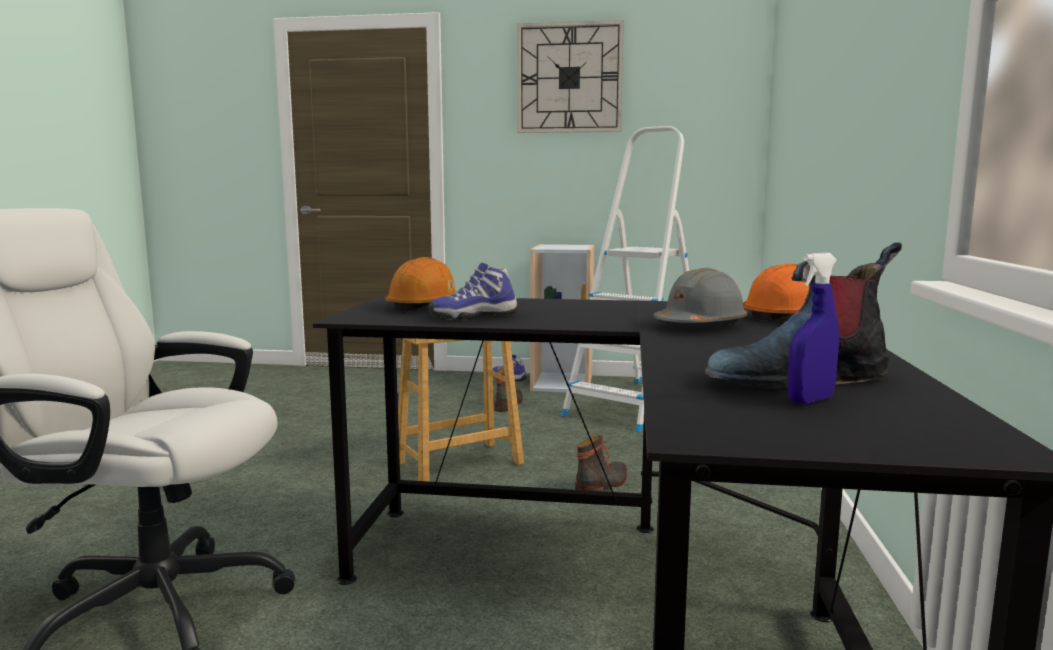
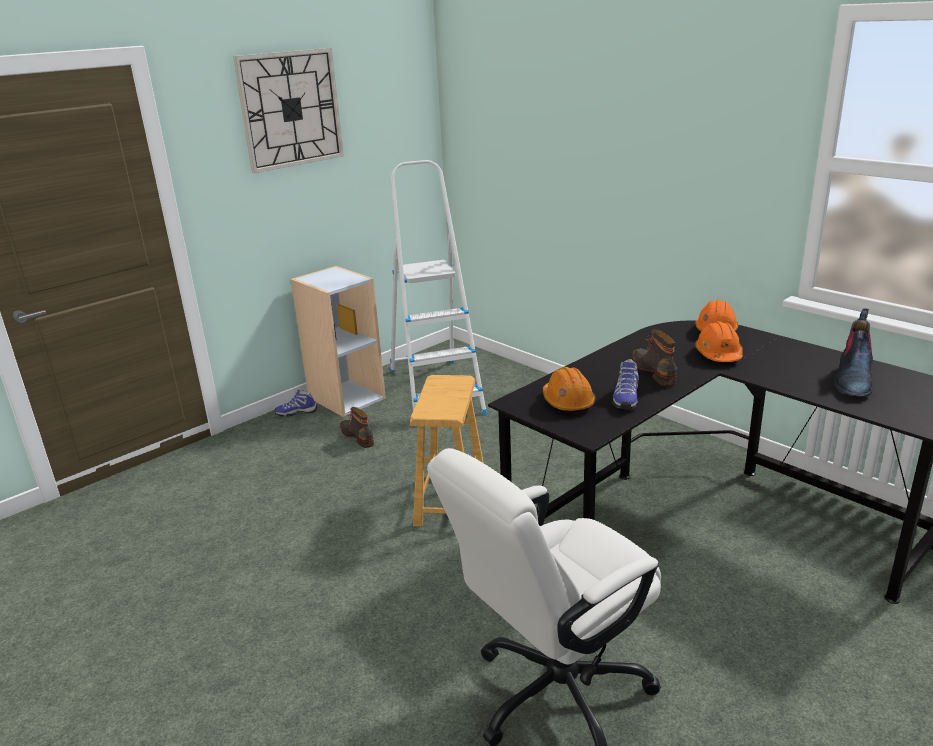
camera: 50 degrees left, 15 degrees up
boot [575,435,627,491] -> boot moved to [632,329,677,387]
grey hard hat [653,268,748,324] -> orange hard hat [695,321,743,362]
blue spray bottle [788,253,839,404] -> none

